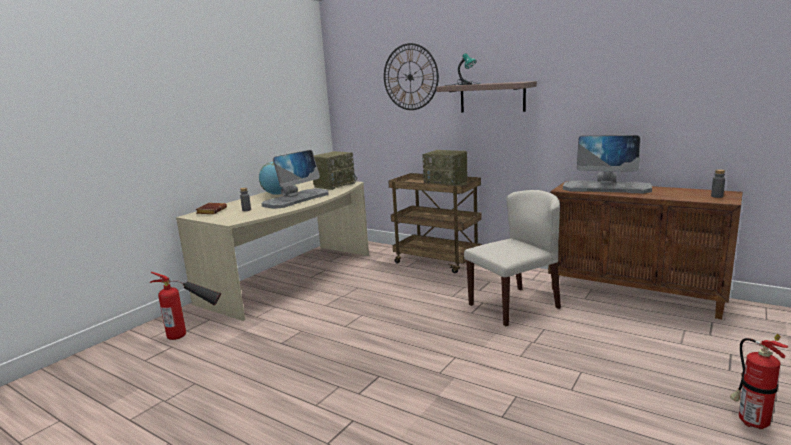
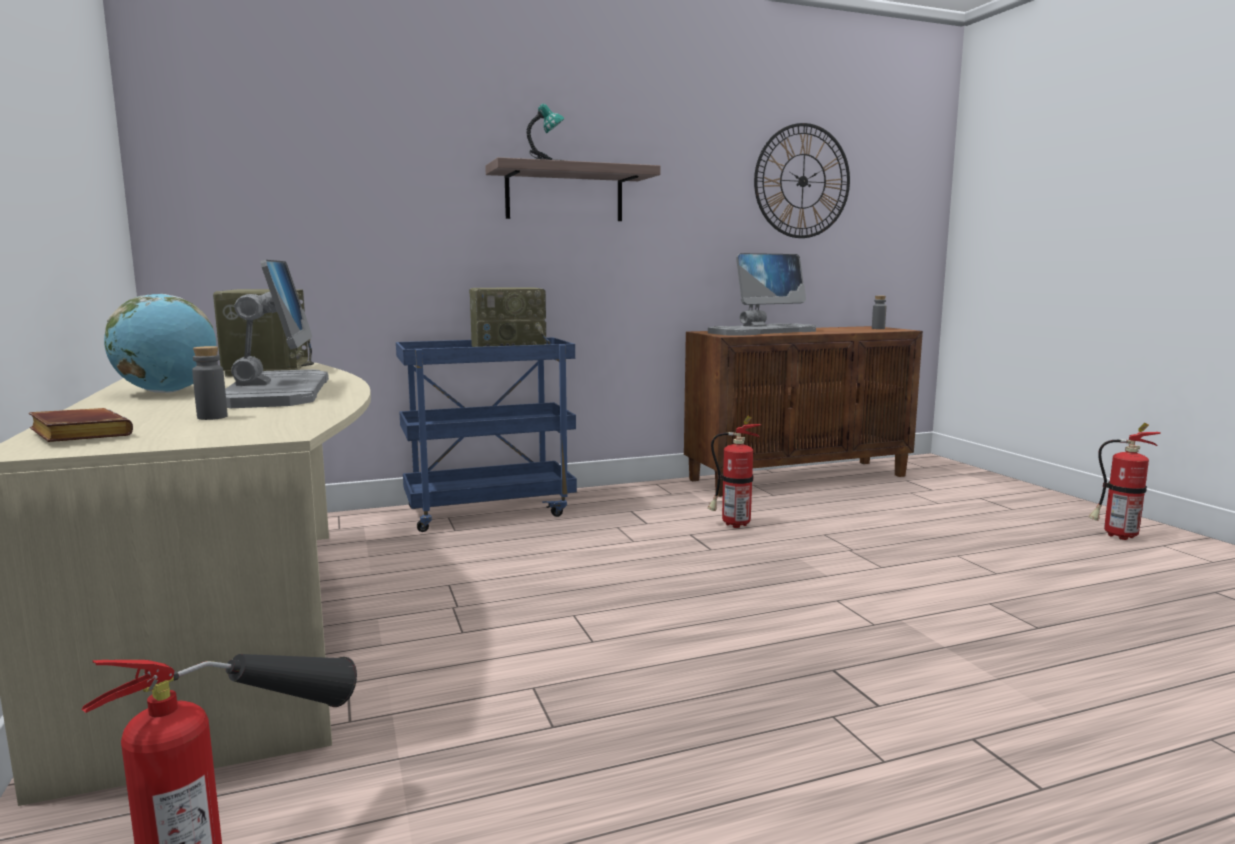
camera: 55 degrees left, 5 degrees down
wall clock [384,43,439,110] -> wall clock moved to [754,123,850,238]
brown cart [388,173,482,274] -> blue cart [396,337,577,532]
beige chair [464,190,561,326] -> fire extinguisher [708,416,761,528]

